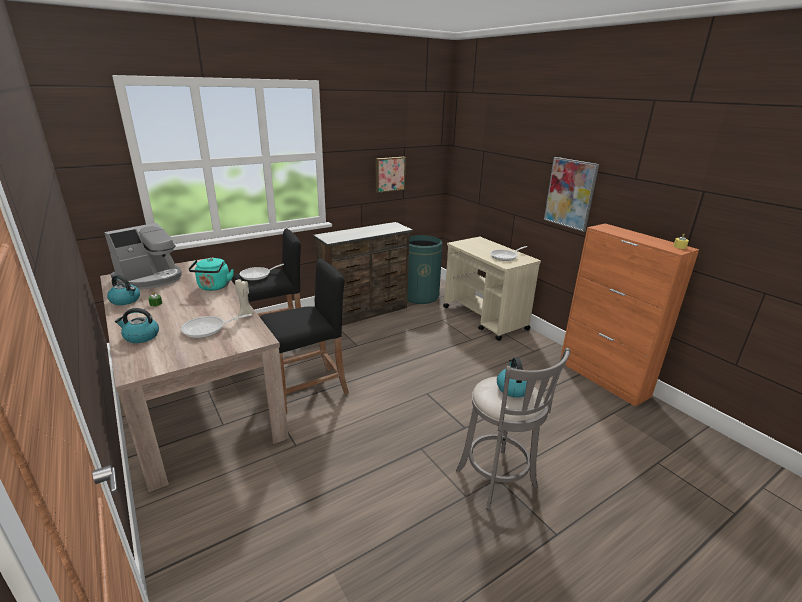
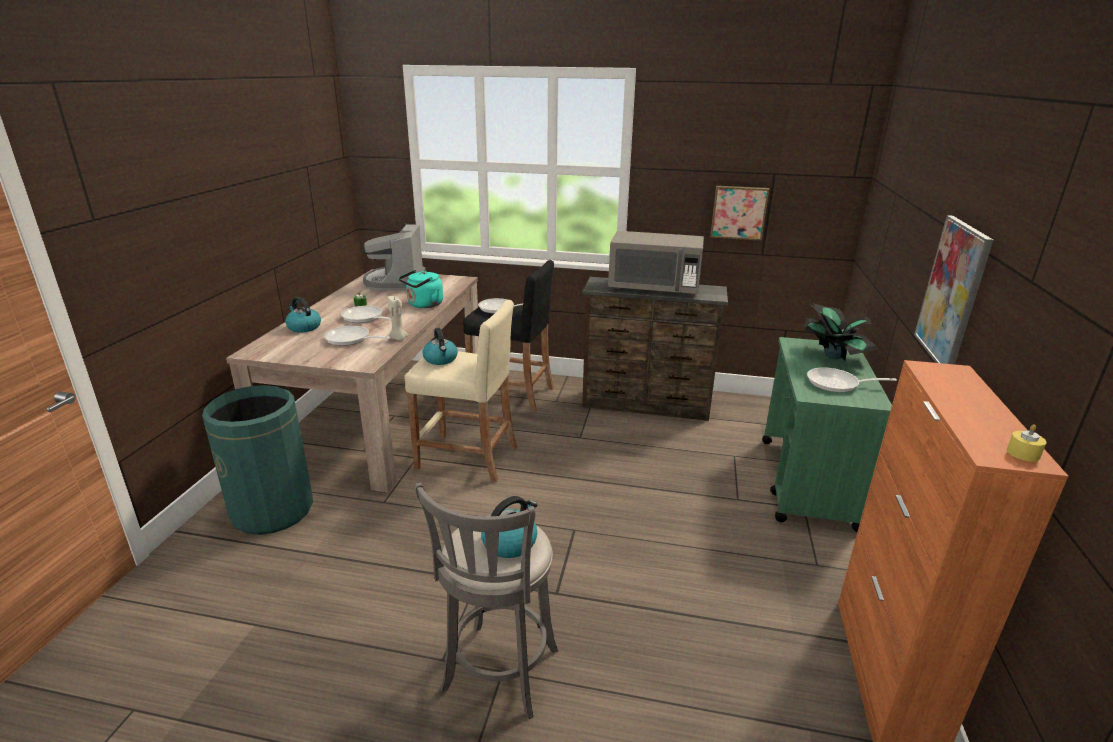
camera: 45 degrees right, 0 degrees up
coffee machine [104,223,182,290] -> coffee machine turned 90 degrees clockwise [363,224,426,291]
kettle [107,275,140,305] -> kettle moved to [423,328,458,365]
black stool [260,259,349,414] -> beige stool [405,300,517,482]
green trash can [407,235,443,304] -> green trash can moved to [202,385,313,535]
beige cart [443,237,541,341] -> green cart [762,337,892,532]
none -> frying pan [341,306,391,323]
none -> grey microwave [608,231,704,295]
none -> potted plant [803,303,878,360]

